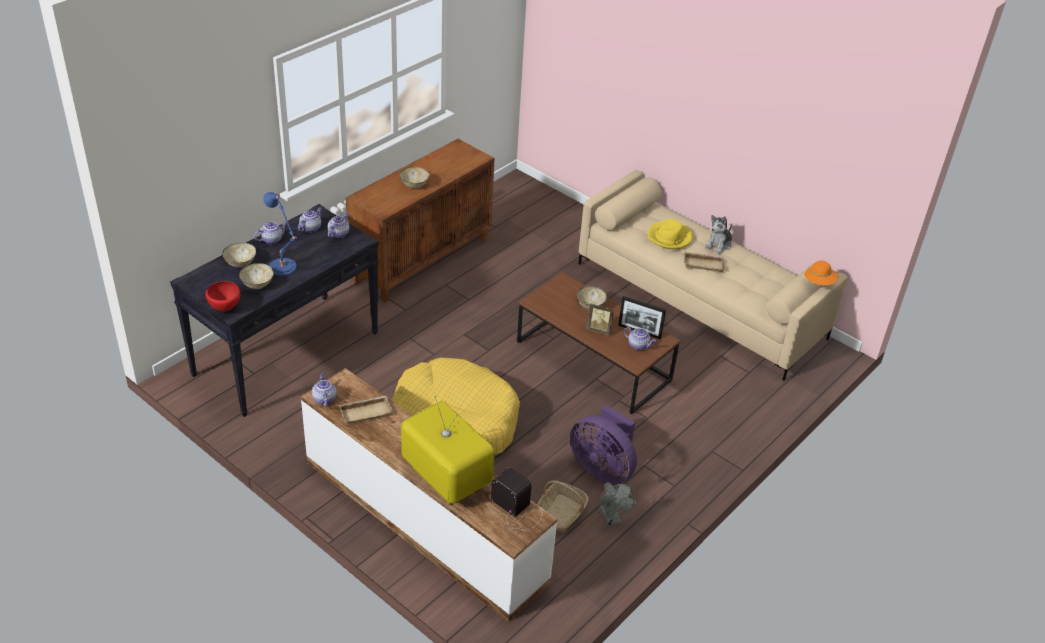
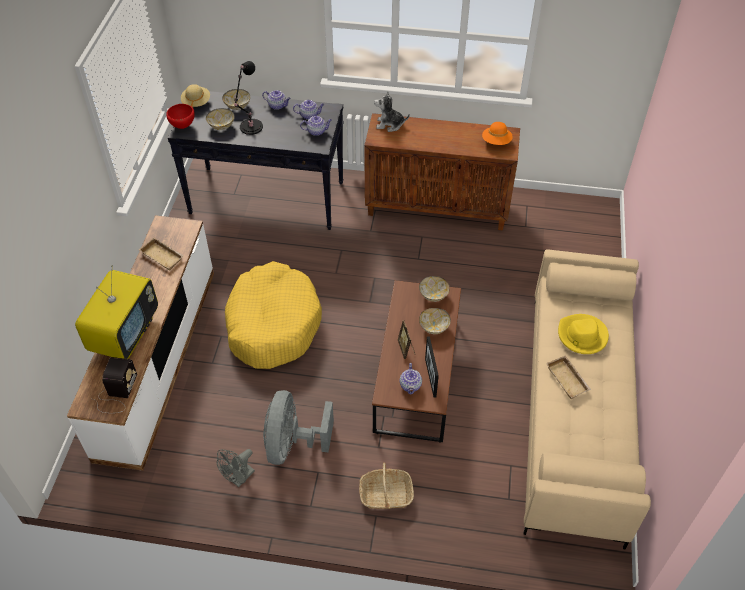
camera: 60 degrees right, 10 degrees up
blue table lamp [263,192,297,276] -> black table lamp [234,61,263,135]
teapot [312,373,337,407] -> none
bowl [400,167,430,188] -> bowl moved to [419,276,450,302]
basket [537,480,588,532] -> basket moved to [359,463,414,509]
purple fan [570,405,637,485] -> grey fan [263,390,334,465]
plush toy [705,215,732,254] -> plush toy moved to [374,91,410,132]
orange hat [804,261,839,285] -> orange hat moved to [482,122,513,145]
none -> beige hat [181,84,210,107]

